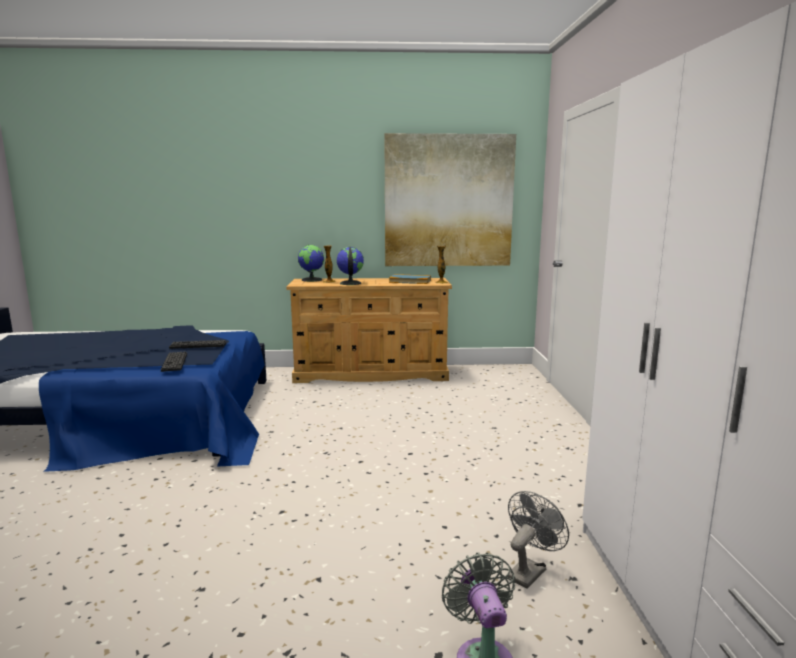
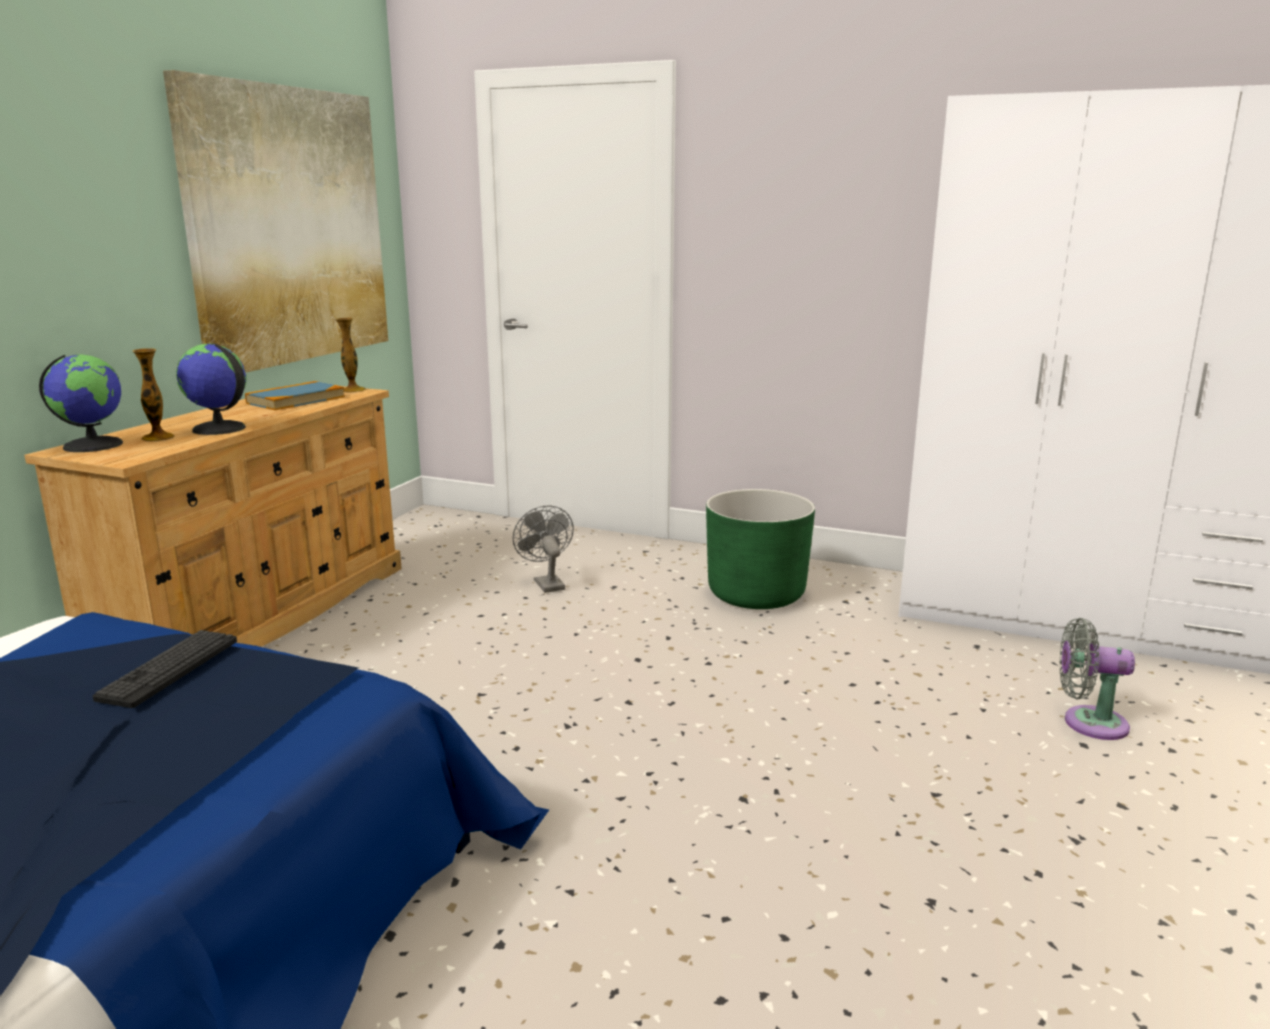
camera: 65 degrees left, 5 degrees up
keyboard [161,352,187,372] -> none
grey fan [508,491,569,589] -> grey fan moved to [513,505,574,593]
none -> green planter [706,489,815,609]

